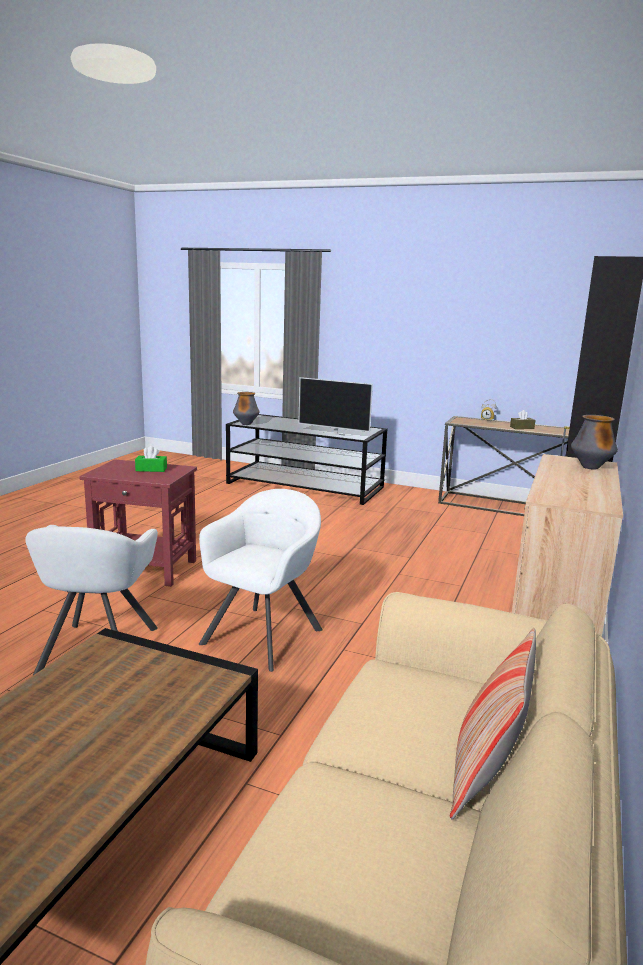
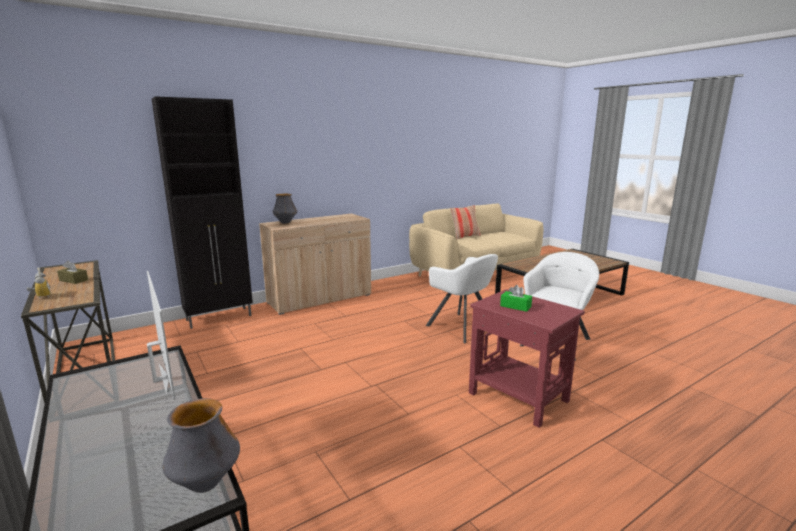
camera: 145 degrees left, 0 degrees up
white armchair [199,489,323,672] -> white armchair turned 105 degrees counterclockwise [426,254,498,343]

